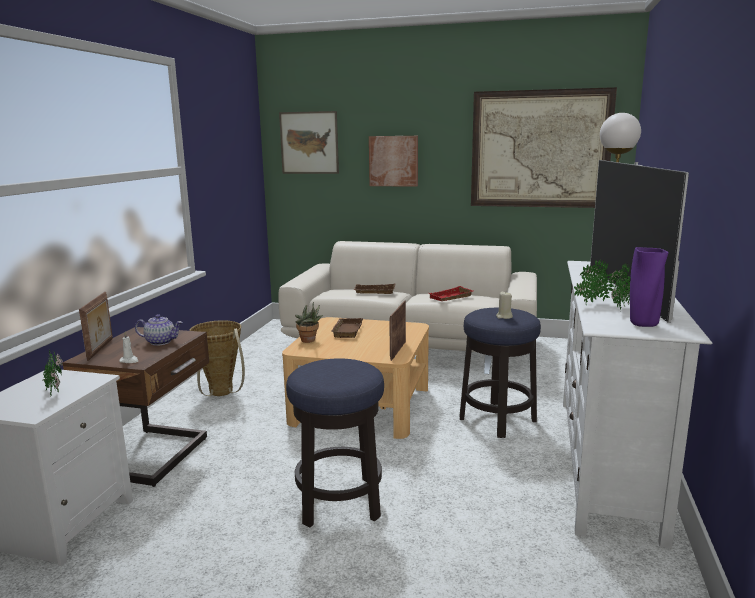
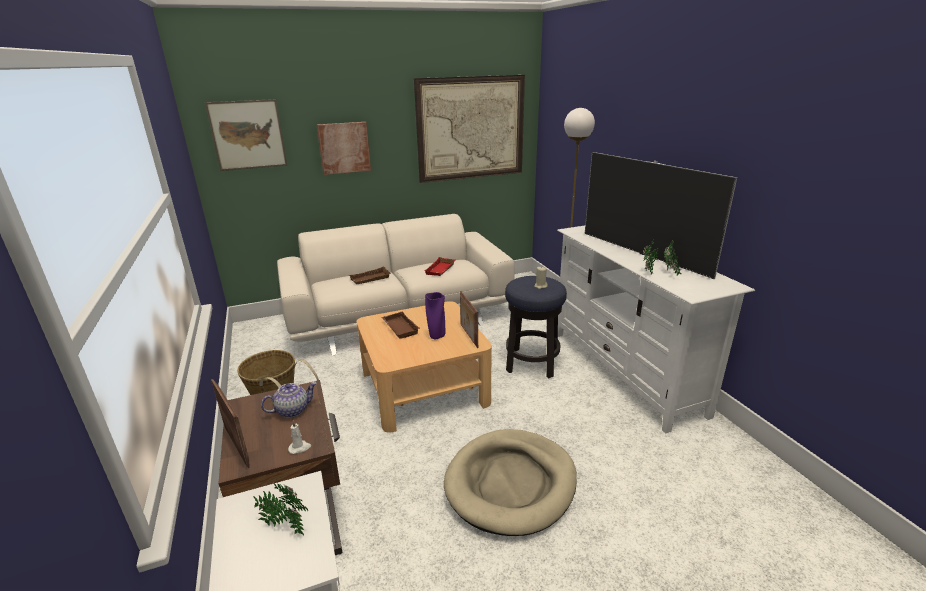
camera: 35 degrees left, 10 degrees up
stool [286,359,384,528] -> beige dog bed [444,429,577,536]
potted plant [295,302,323,343] -> none
purple vase [630,247,669,327] -> purple vase moved to [425,292,445,339]

